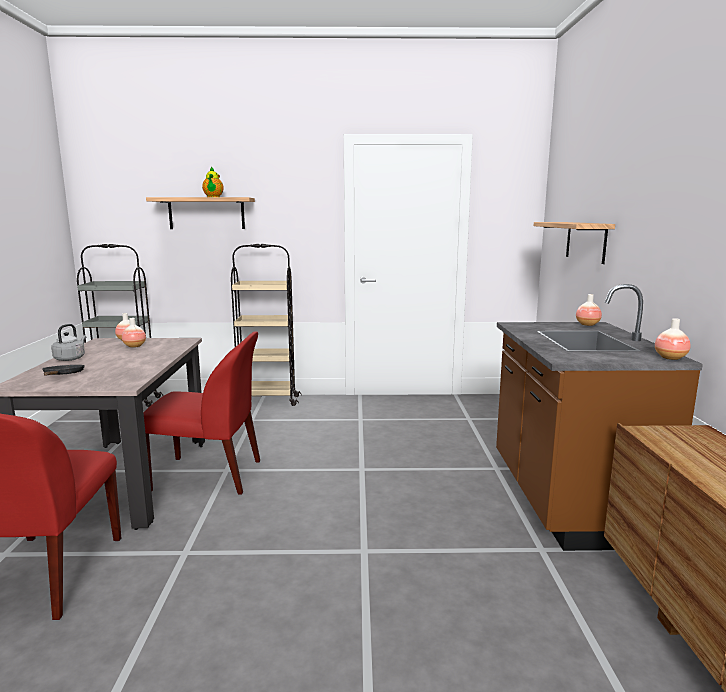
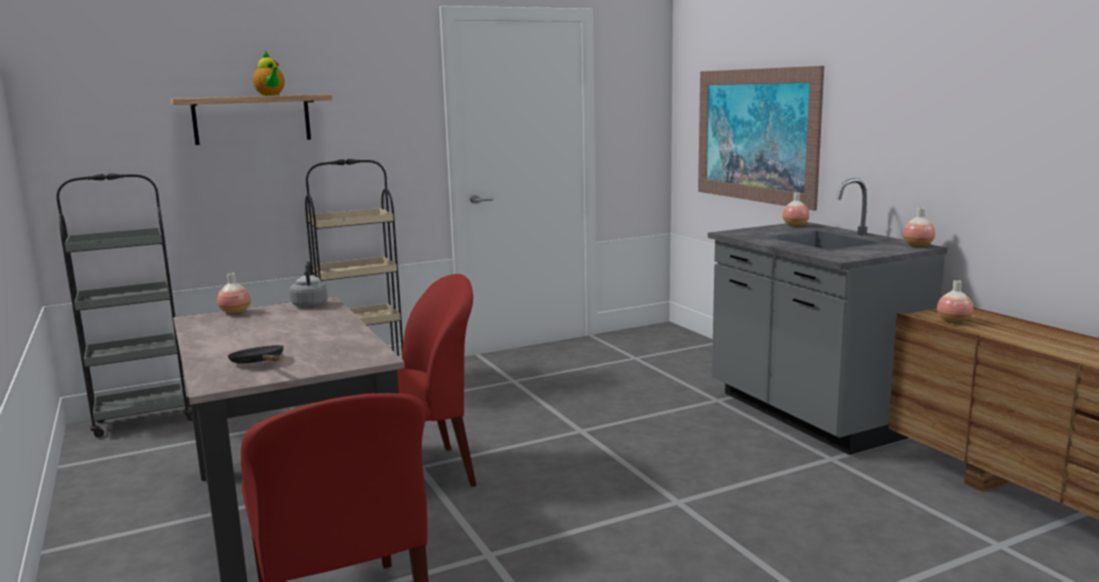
camera: 25 degrees left, 0 degrees up
grey kettle [51,324,86,361] -> grey kettle moved to [290,261,328,308]
vase [122,318,146,348] -> vase moved to [937,280,973,324]
brown counter [496,284,703,551] -> grey counter [708,178,948,455]
shelf [534,222,615,264] -> picture [698,66,824,211]

